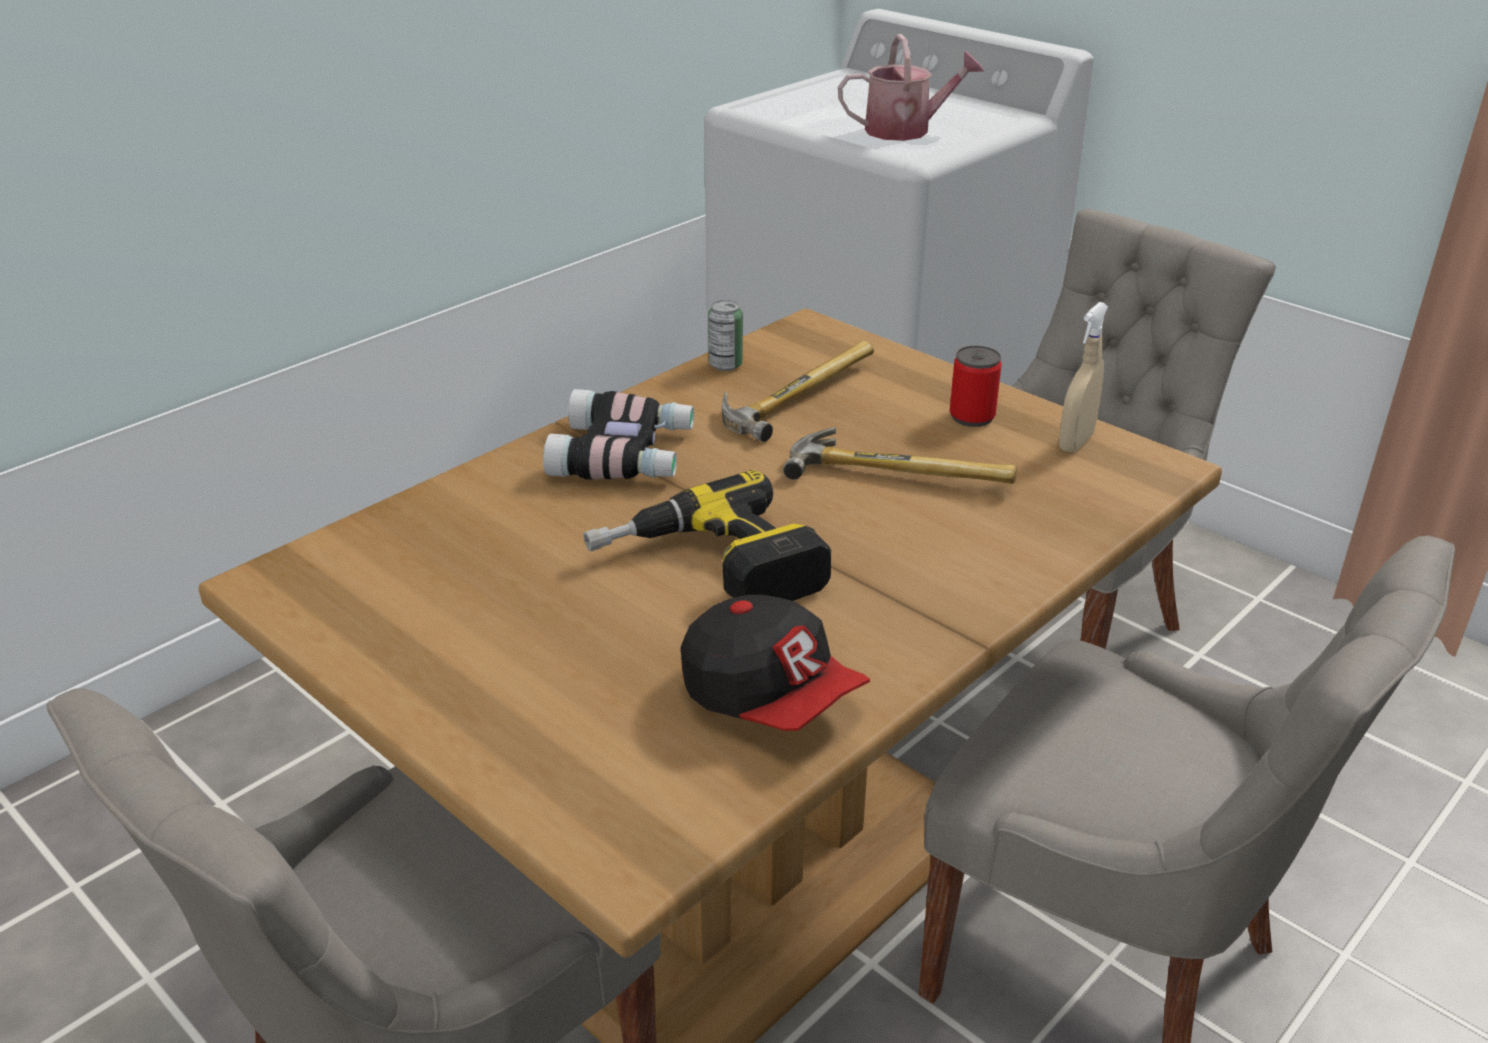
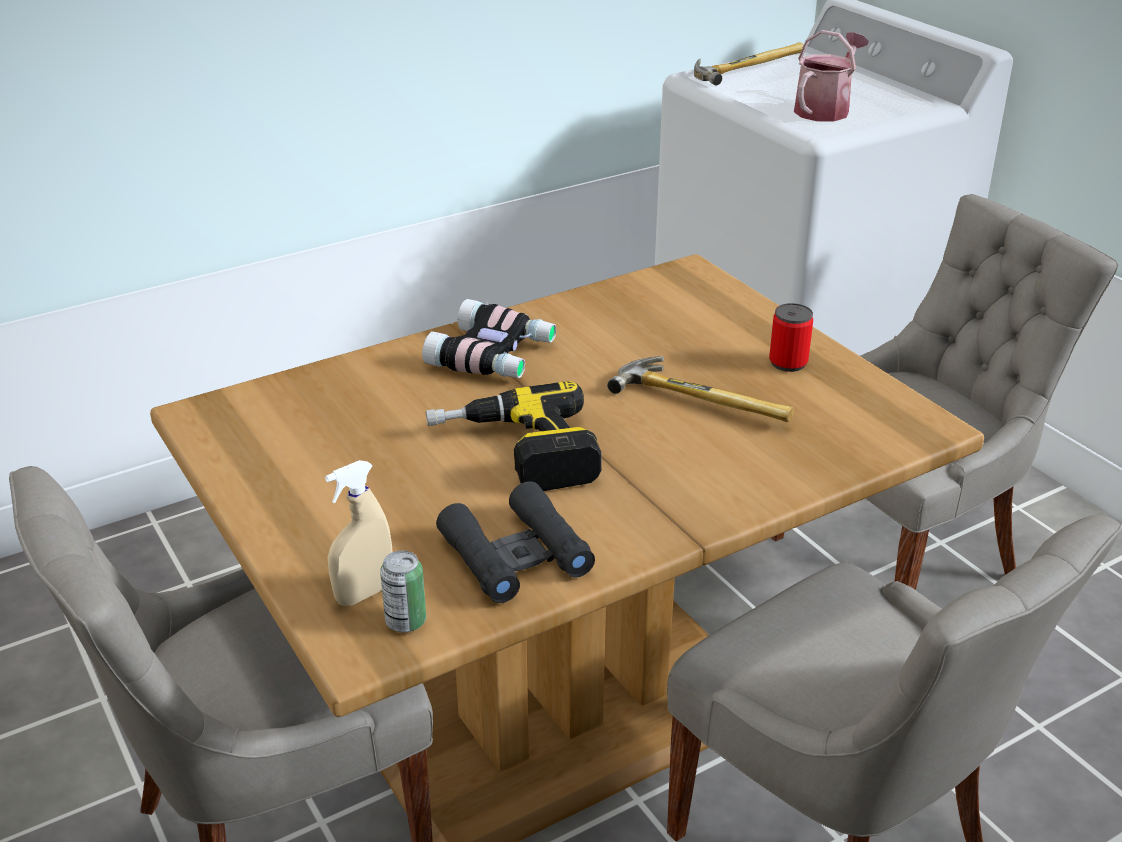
camera: 15 degrees right, 0 degrees up
cap [681,595,870,731] -> black binoculars [436,481,595,603]
can [708,300,743,371] -> can moved to [380,551,426,632]
hammer [722,341,874,442] -> hammer moved to [694,42,804,85]
watering can [838,34,984,141] -> watering can turned 60 degrees counterclockwise [794,30,869,121]
beige spray bottle [1059,302,1108,452] -> beige spray bottle moved to [325,460,392,606]

